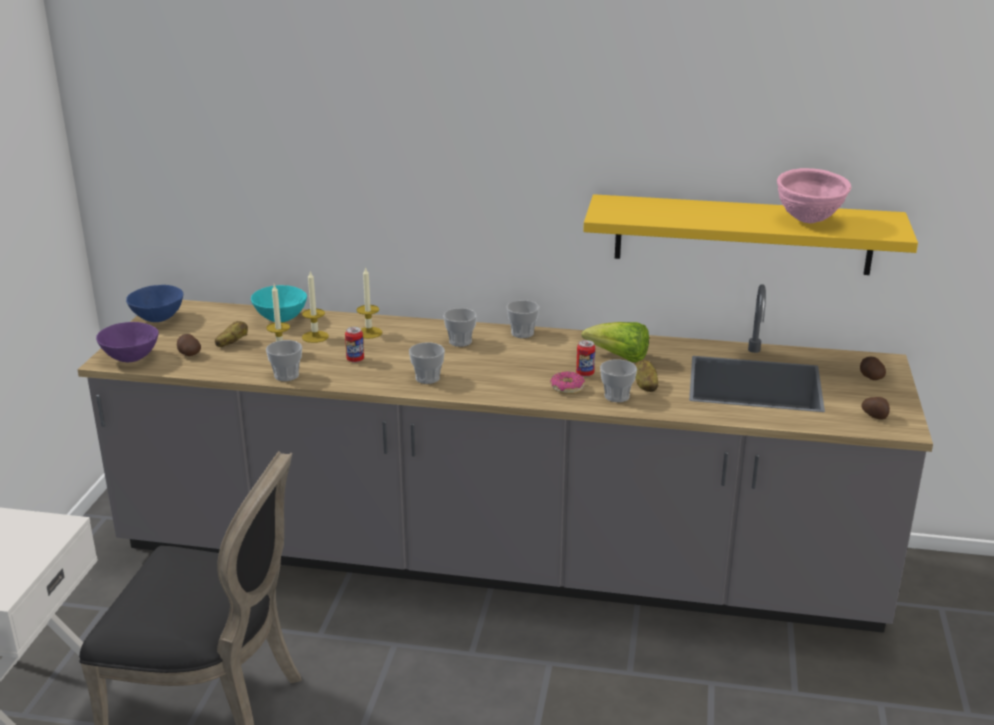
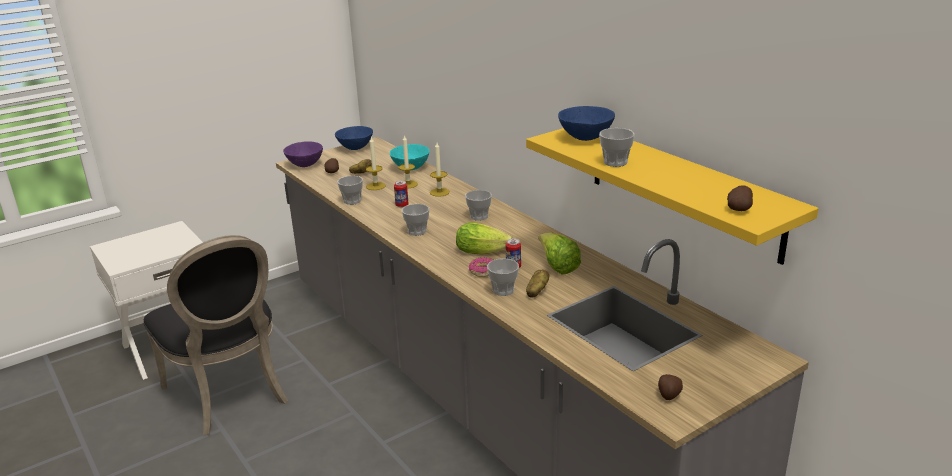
camera: 45 degrees right, 0 degrees up
cup [506,300,539,338] -> cup moved to [599,128,635,167]
pink bowl [777,168,851,223] -> none
potato [860,357,886,380] -> potato moved to [727,185,753,211]
none -> lettuce [456,222,513,255]
none -> blue bowl [558,106,615,141]

